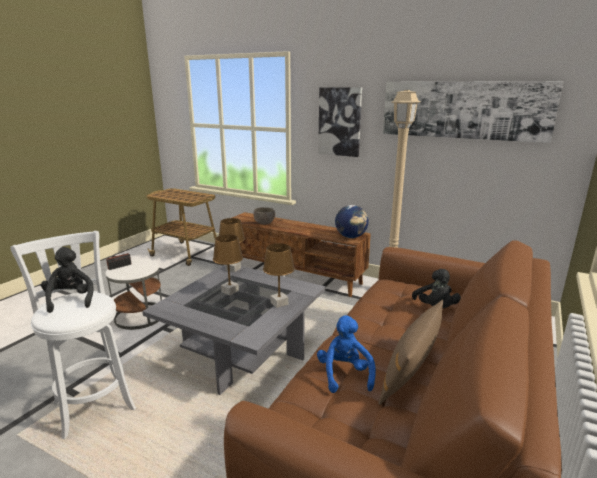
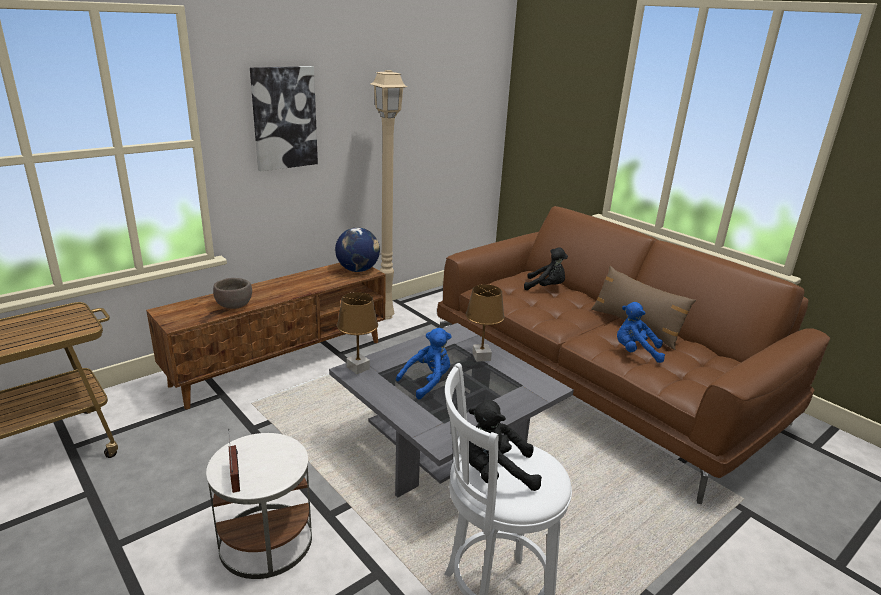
camera: 70 degrees left, 5 degrees up
brown table lamp [213,234,243,296] -> blue plush toy [396,328,452,399]
picture [383,81,563,143] -> none

